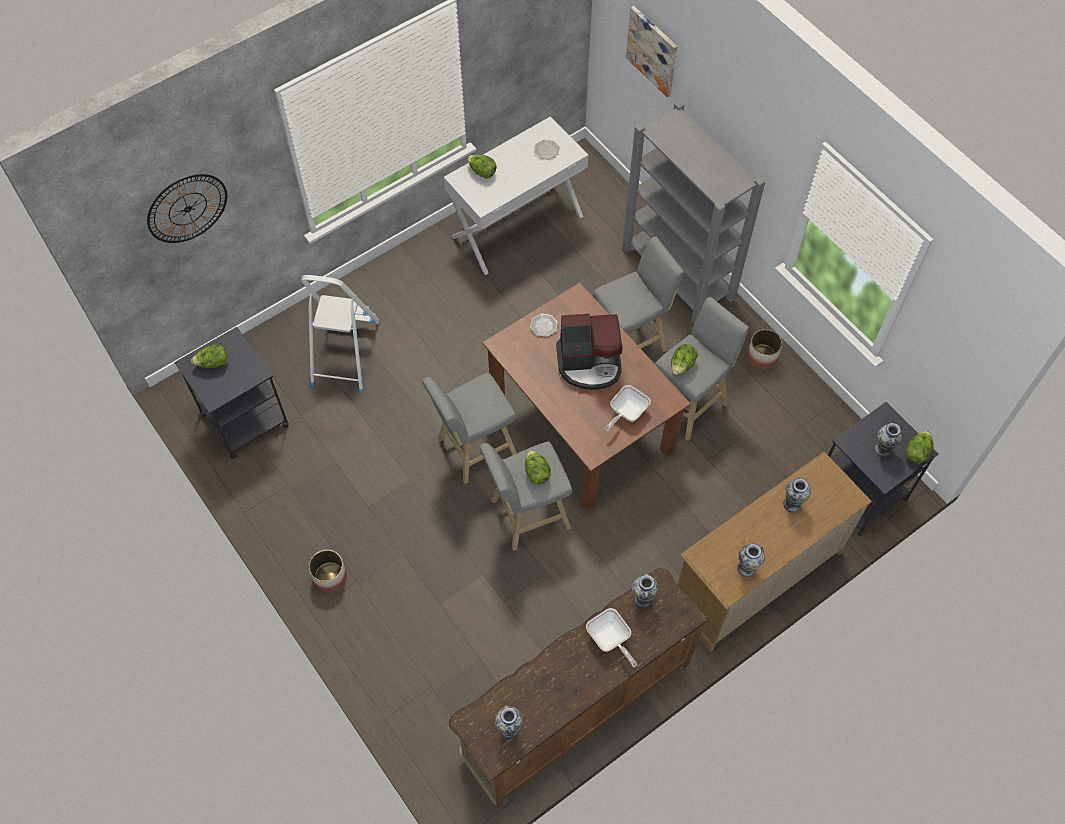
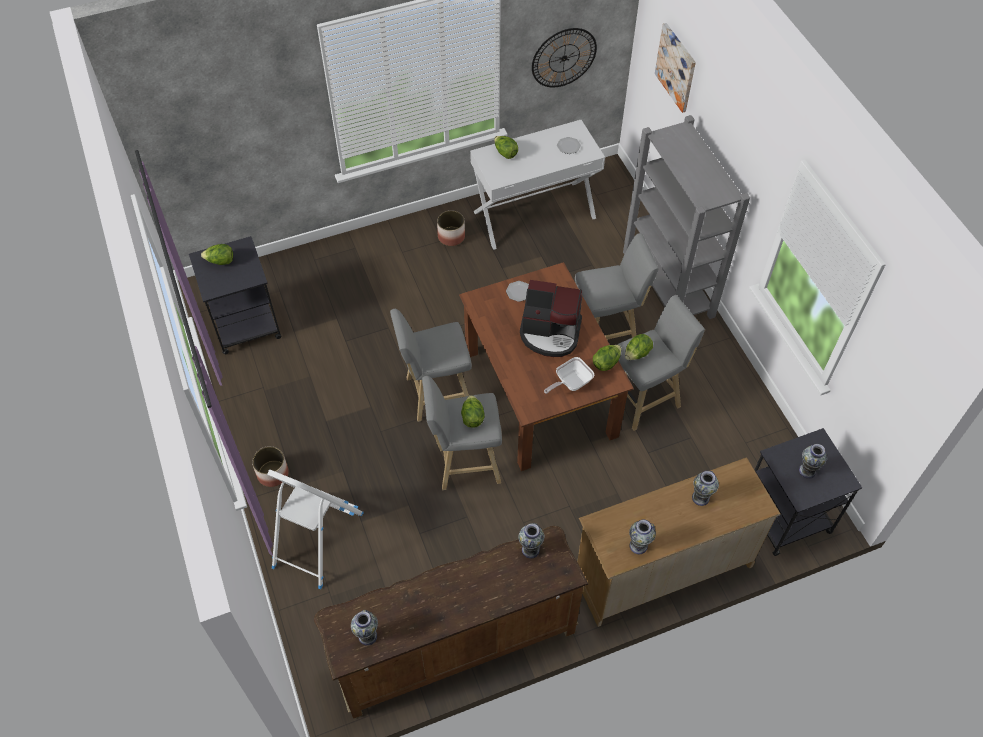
camera: 15 degrees right, 5 degrees down
wall clock [147,174,227,243] -> wall clock moved to [532,28,597,87]
white step ladder [301,275,380,393] -> white step ladder moved to [267,469,364,589]
frying pan [586,608,637,667] -> none
planter [747,329,783,369] -> planter moved to [437,210,465,246]
lettuce [906,431,934,463] -> lettuce moved to [593,345,622,371]

